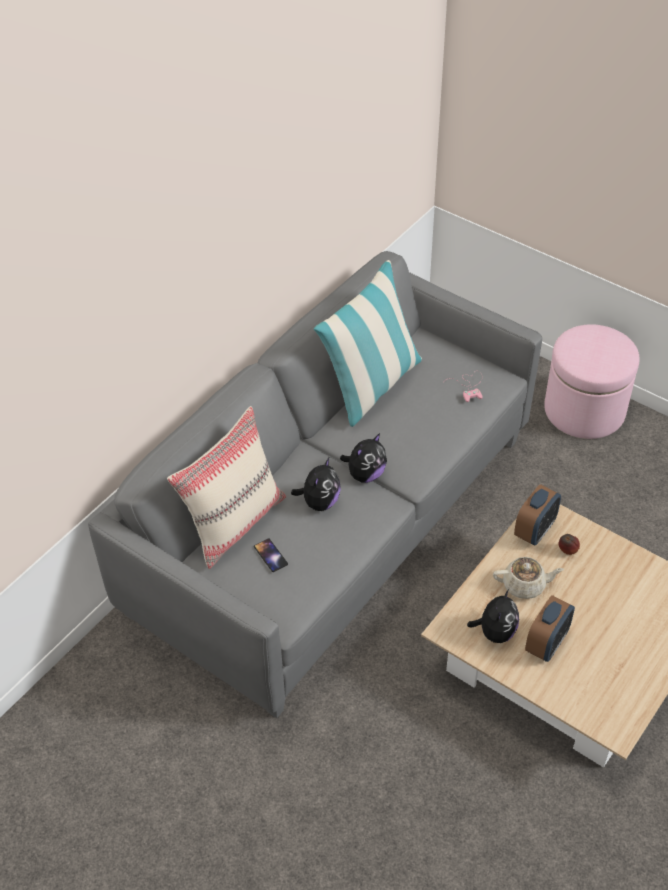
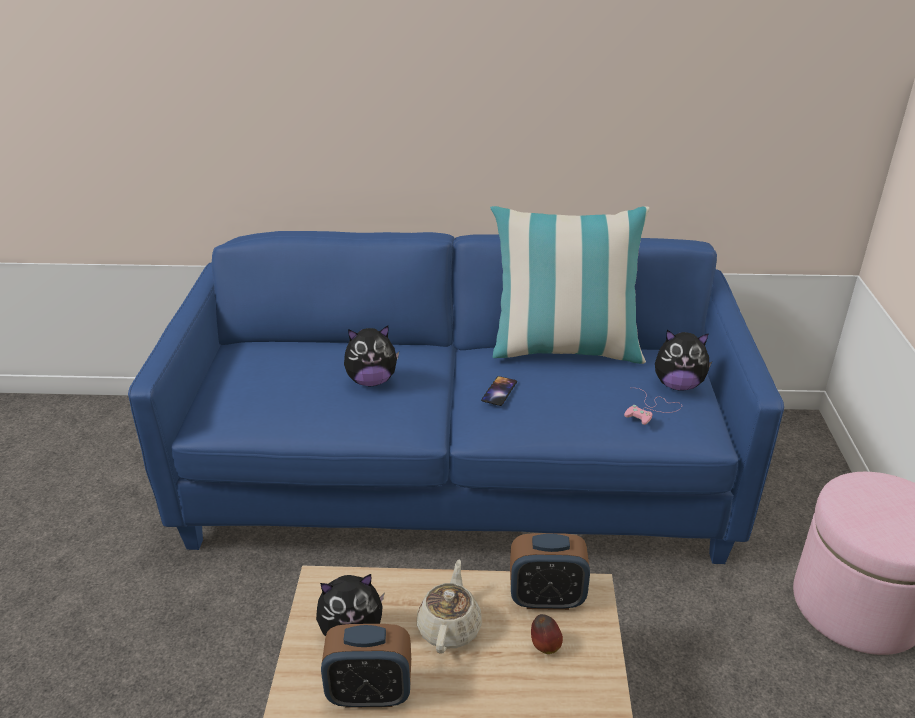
camera: 55 degrees right, 15 degrees down
grey sofa [88,251,542,718] -> blue sofa [128,231,784,564]
beige pillow [167,406,286,569] -> none
phone [254,538,288,572] -> phone moved to [481,376,517,406]
plush toy [340,433,387,483] -> plush toy moved to [655,330,712,391]
beige teapot [493,557,564,599] -> beige teapot turned 135 degrees counterclockwise [417,560,482,654]

